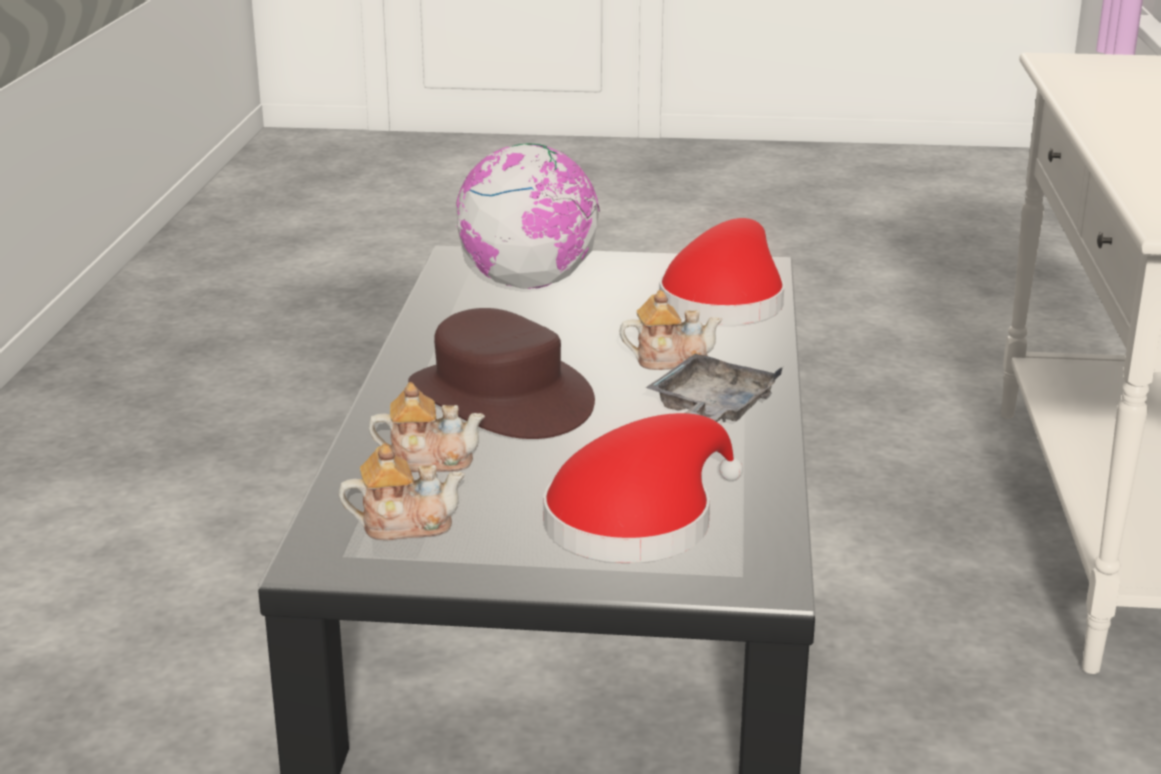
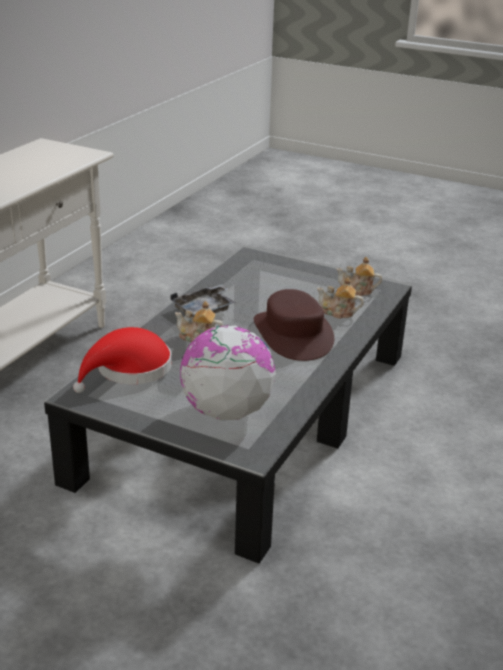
camera: 160 degrees left, 5 degrees up
red hat [544,413,743,563] -> none

